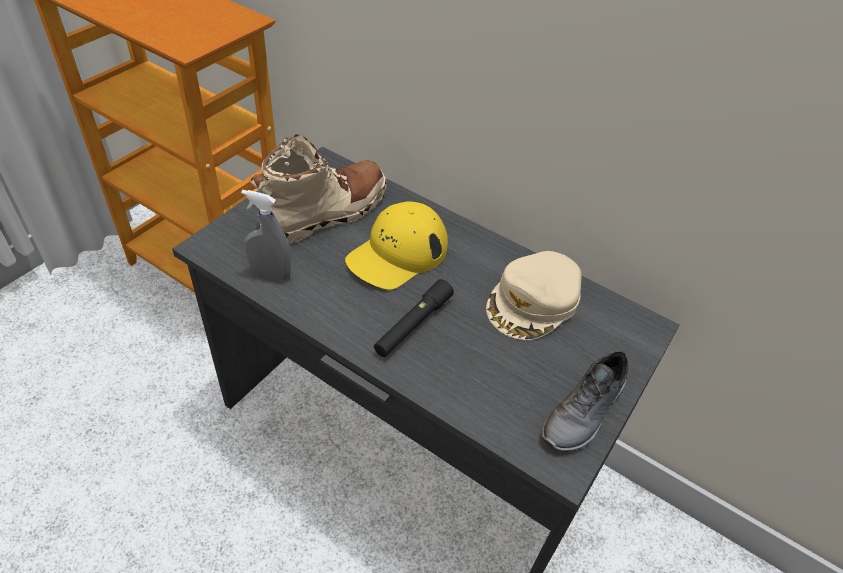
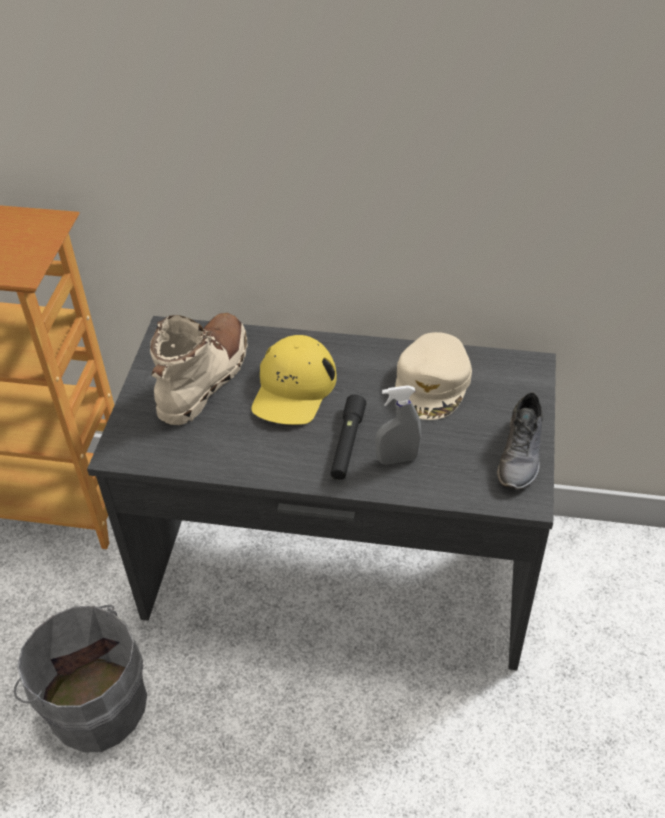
camera: 20 degrees left, 0 degrees up
grey spray bottle [241,190,291,281] -> grey spray bottle moved to [375,385,421,465]
none -> grey bucket [14,605,147,752]

